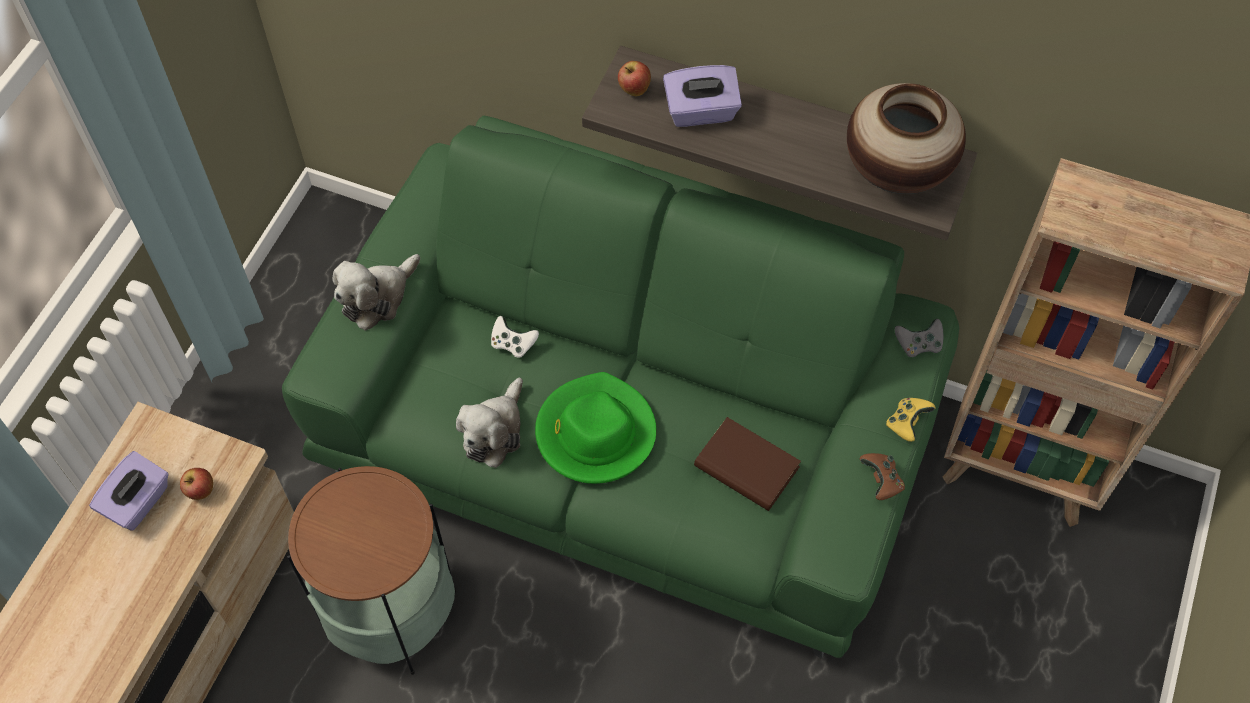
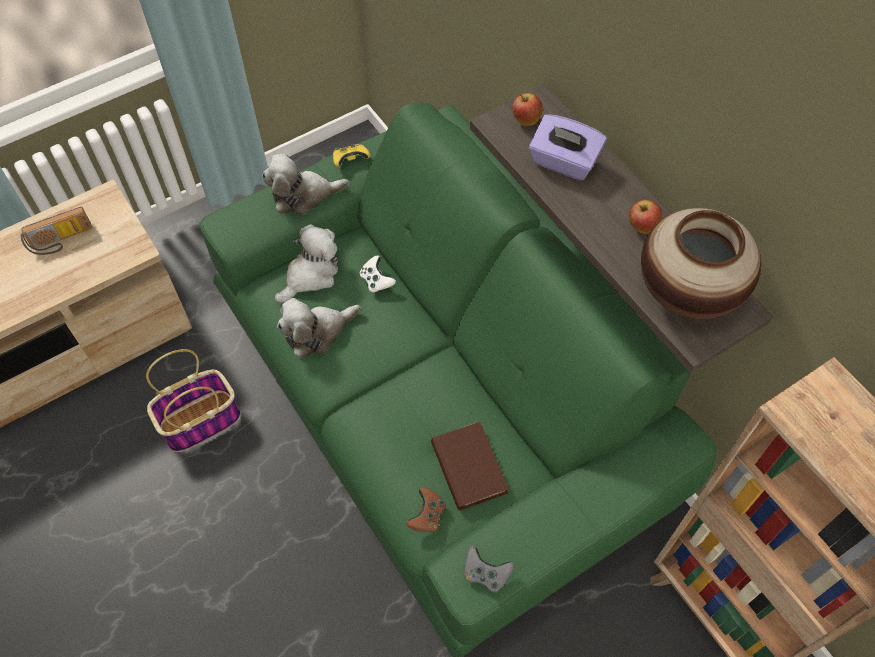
camera: 35 degrees right, 0 degrees up
purple tissue box [89,451,169,530] -> radio [21,207,92,255]
apple [180,468,213,500] -> apple moved to [629,199,662,234]
side table [287,466,456,675] -> basket [146,349,241,452]
green hat [535,372,656,484] -> none
brown game controller [860,453,905,500] -> brown game controller moved to [406,487,446,532]
yellow game controller [886,398,936,442] -> yellow game controller moved to [333,144,370,167]
grey game controller [895,319,944,357] -> grey game controller moved to [464,546,514,592]
none -> plush toy [275,224,338,303]

